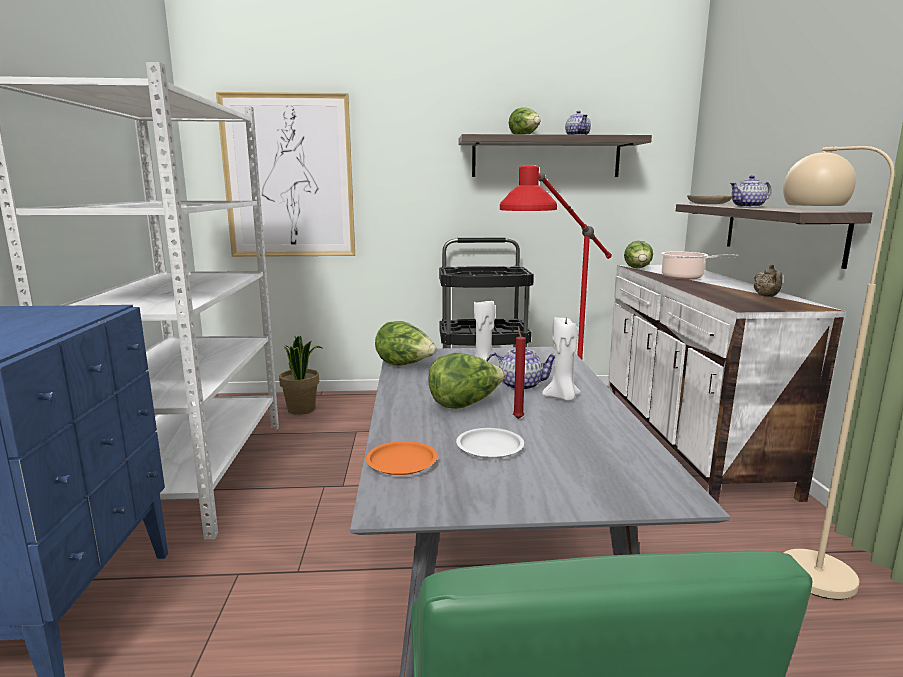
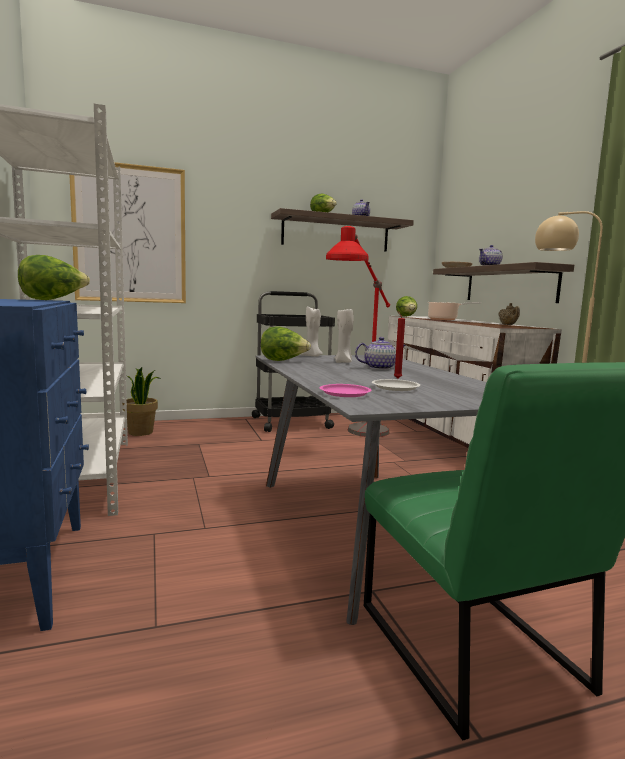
camera: 15 degrees left, 5 degrees down
orange plate [366,441,437,475] -> pink plate [320,384,372,397]
lettuce [428,353,505,409] -> lettuce moved to [18,255,90,300]
white candle [542,315,581,401] -> white candle moved to [301,306,323,357]

